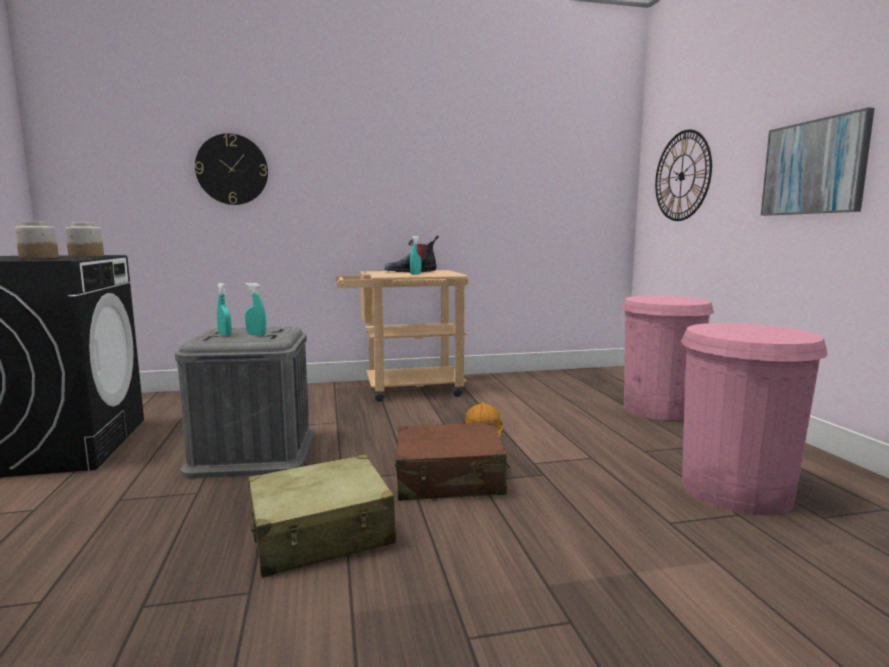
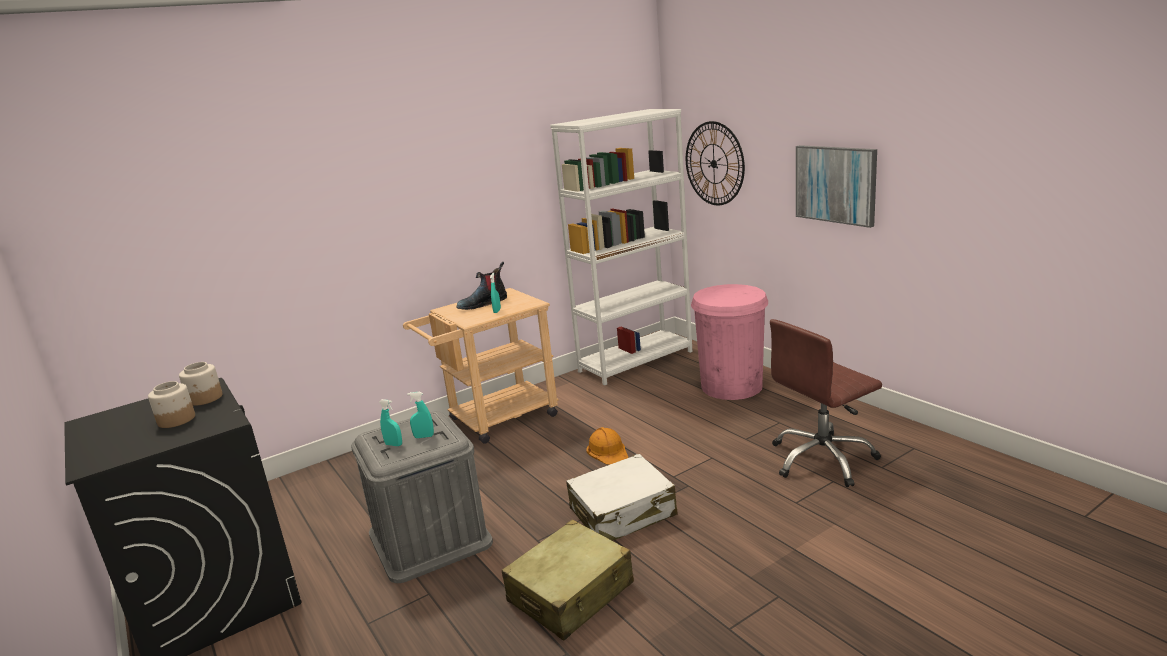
camera: 20 degrees left, 10 degrees up
wall clock [195,133,268,205] -> none
brown suitcase [395,422,511,501] -> white suitcase [566,454,677,541]
pink trash can [681,323,828,515] -> brown office chair [770,319,882,487]
none -> white bookcase [550,109,692,385]

